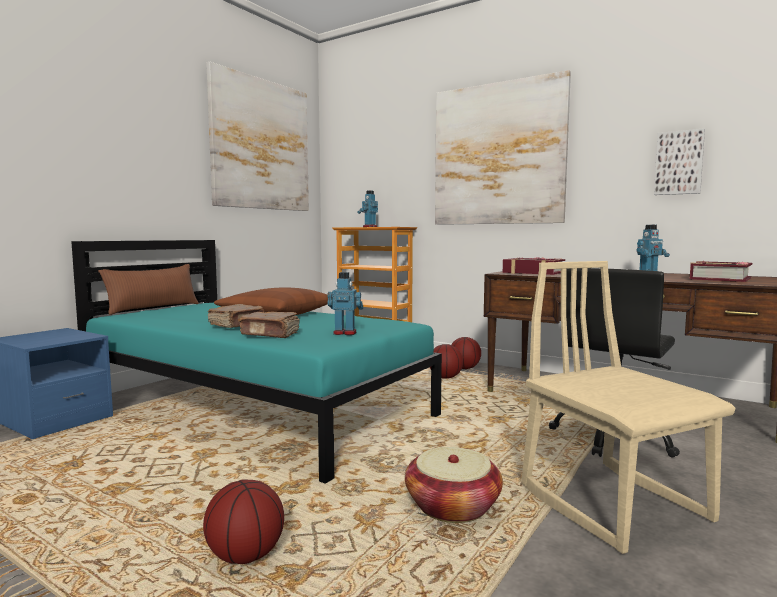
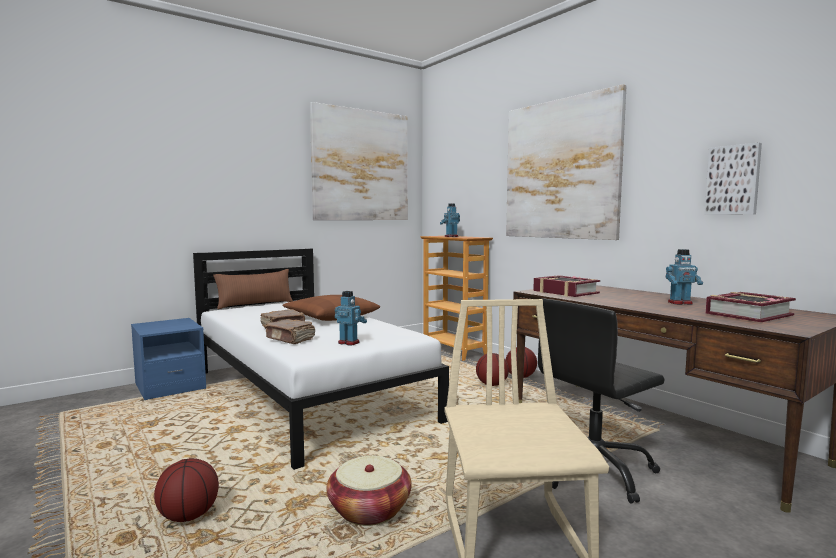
camera: 20 degrees right, 0 degrees up
turquoise bed [71,240,442,484] -> white bed [193,249,449,470]

